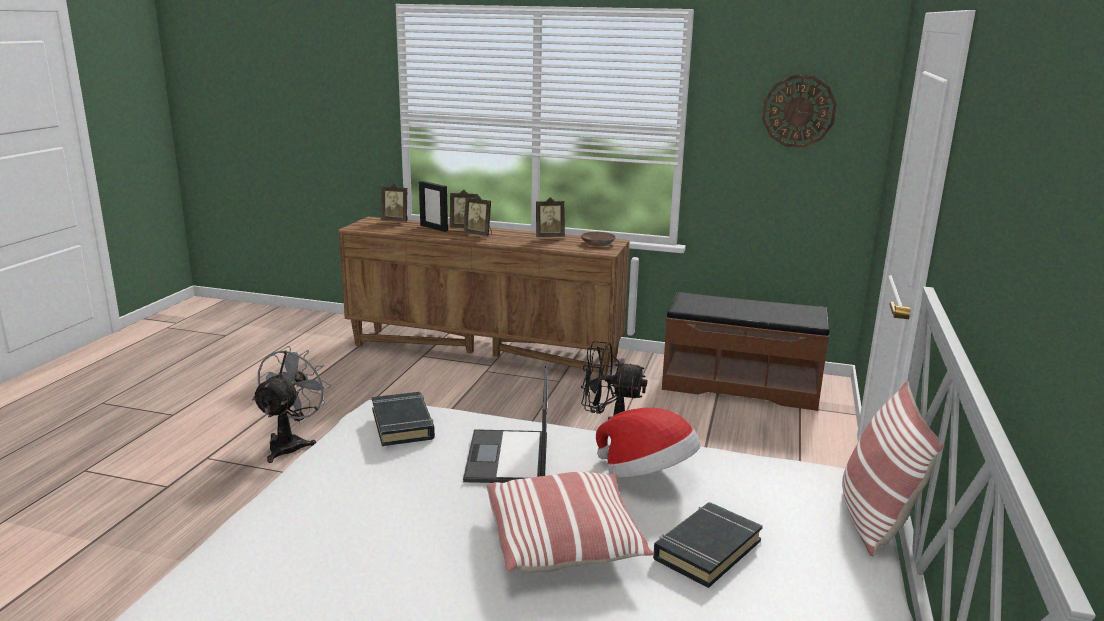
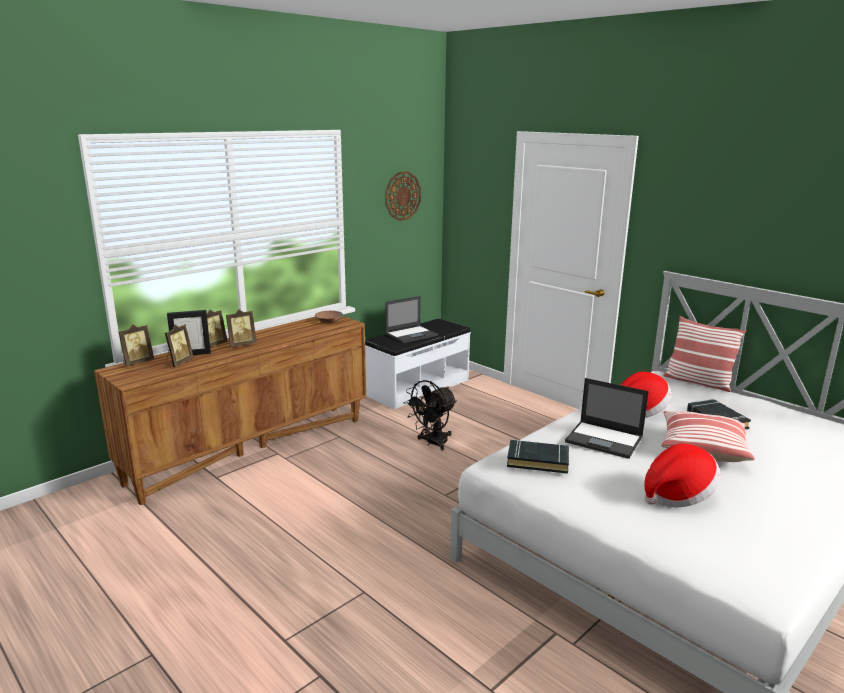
camera: 60 degrees left, 0 degrees up
grey fan [252,346,331,463] -> none
picture frame [536,197,565,237] -> picture frame moved to [165,324,194,367]
brown bench [662,292,830,411] -> white bench [365,318,471,409]
none -> laptop [385,296,438,343]
none -> hat [644,444,721,508]

